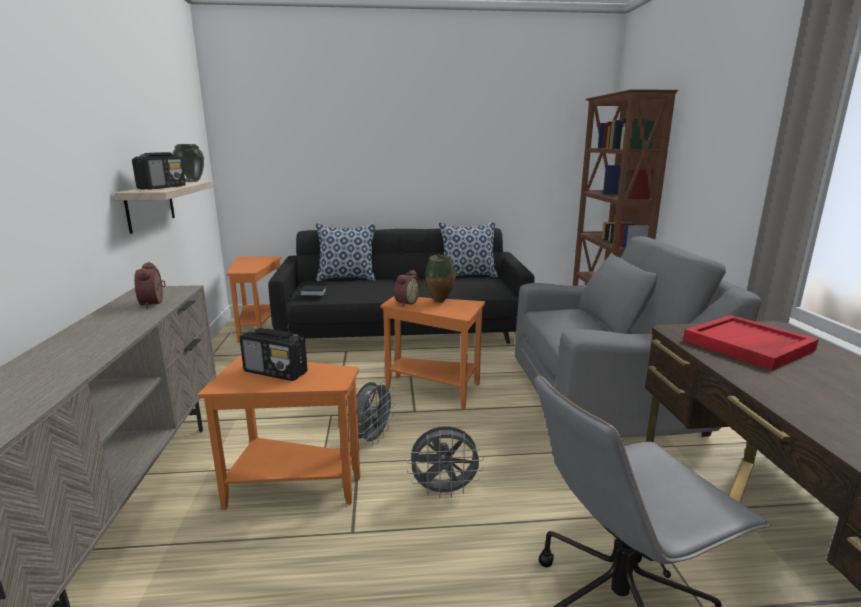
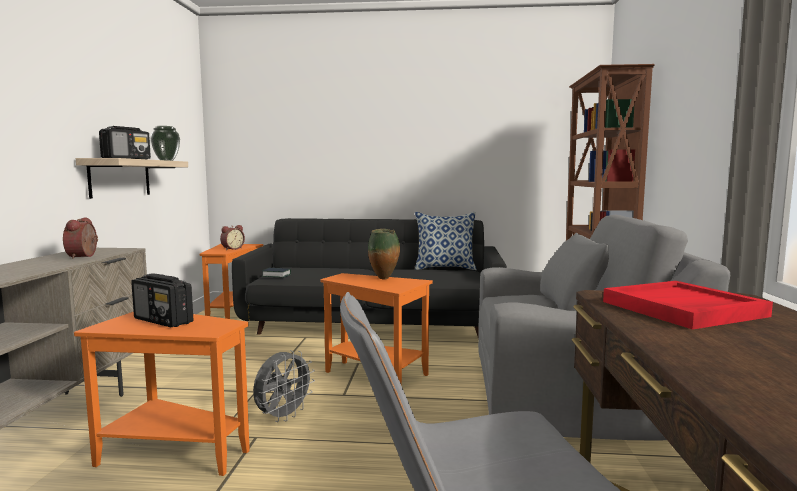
camera: 10 degrees right, 10 degrees down
pillow [316,223,376,282] -> none
alarm clock [394,270,420,306] -> alarm clock moved to [220,225,245,250]
grey fan [407,426,484,498] -> none

